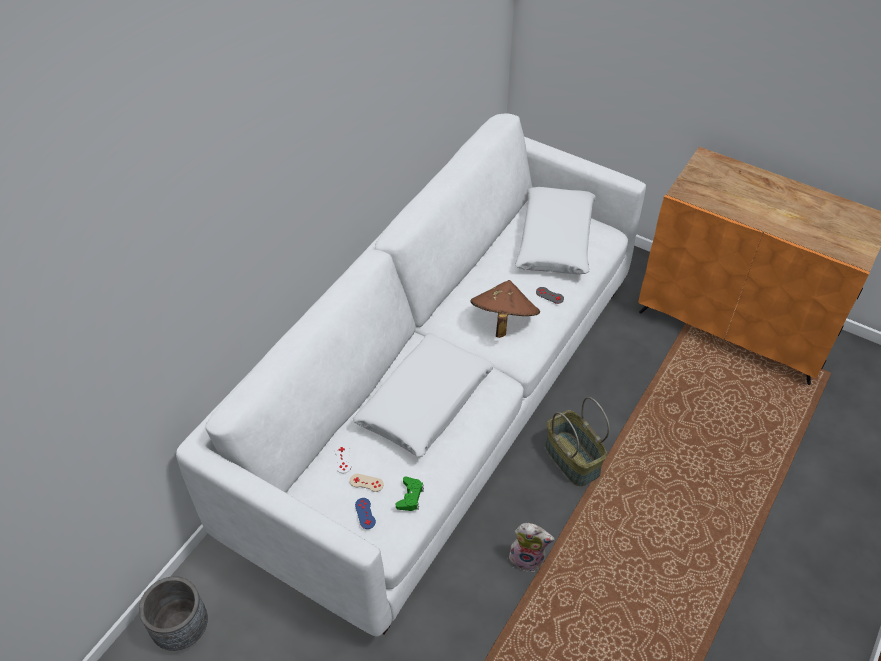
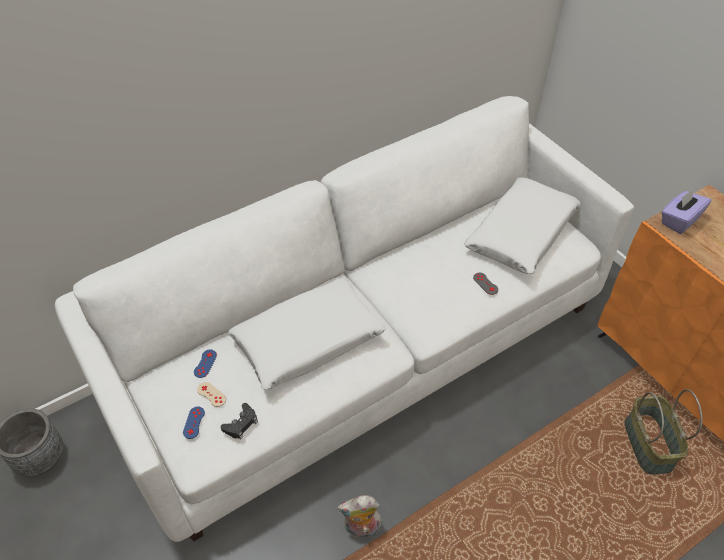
camera: 25 degrees right, 0 degrees up
white game controller [334,444,351,473] -> blue game controller [194,349,217,378]
green game controller [396,477,424,511] -> black game controller [221,403,258,439]
brown hat [471,280,540,338] -> none
plush toy [509,523,555,572] -> plush toy turned 135 degrees clockwise [337,495,381,537]
basket [545,397,610,486] -> basket moved to [625,389,703,475]
none -> purple tissue box [662,188,711,234]

